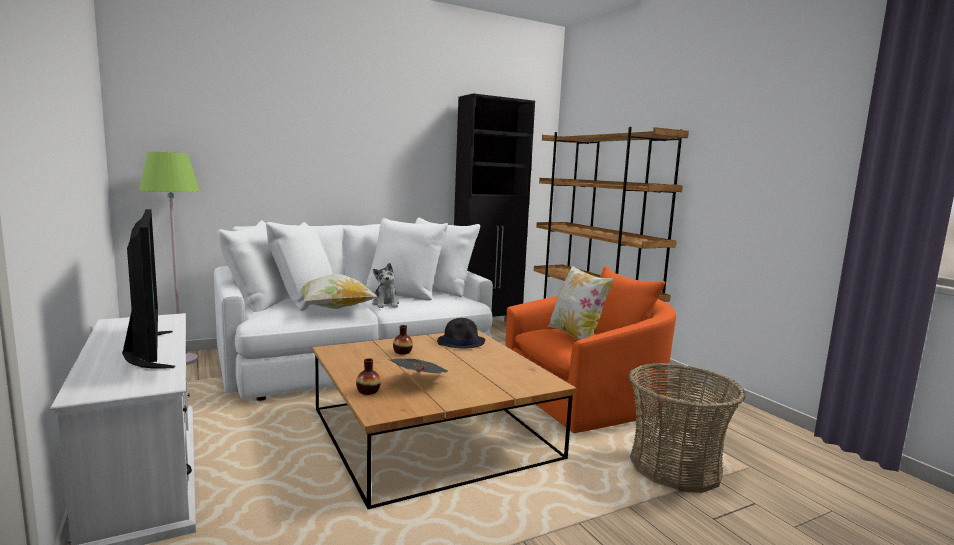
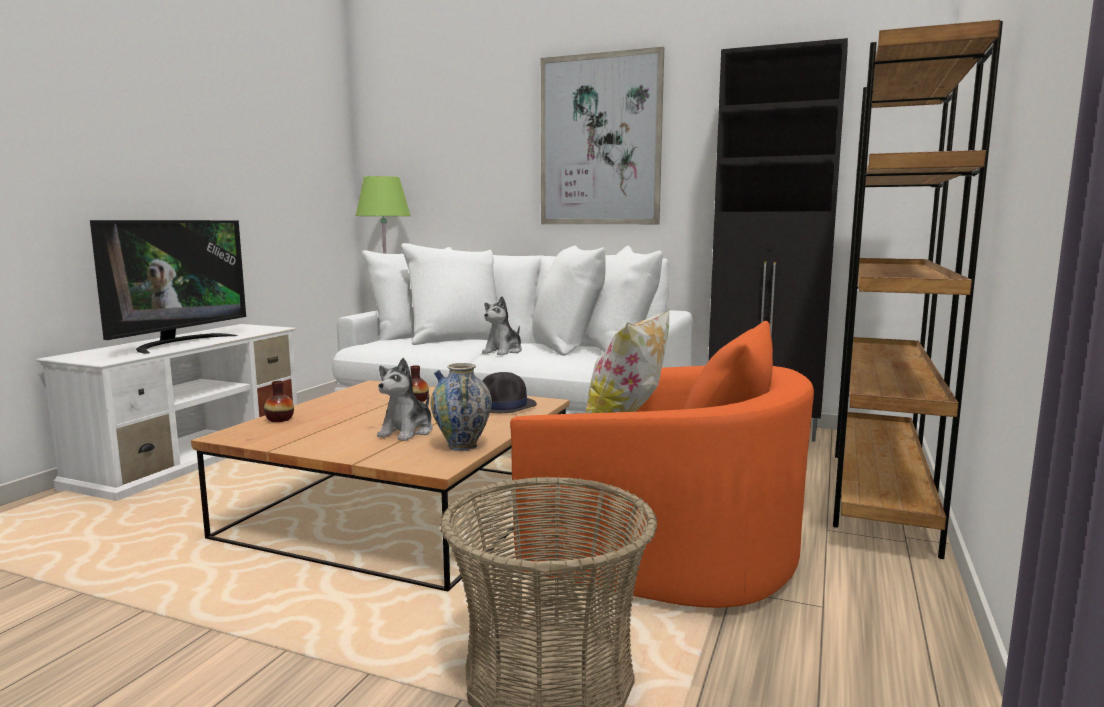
camera: 50 degrees right, 0 degrees up
pillow [301,274,378,309] -> none
newspaper [389,358,448,374] -> none
none -> plush toy [377,358,433,441]
none -> vase [431,363,492,451]
none -> picture [541,47,664,224]

